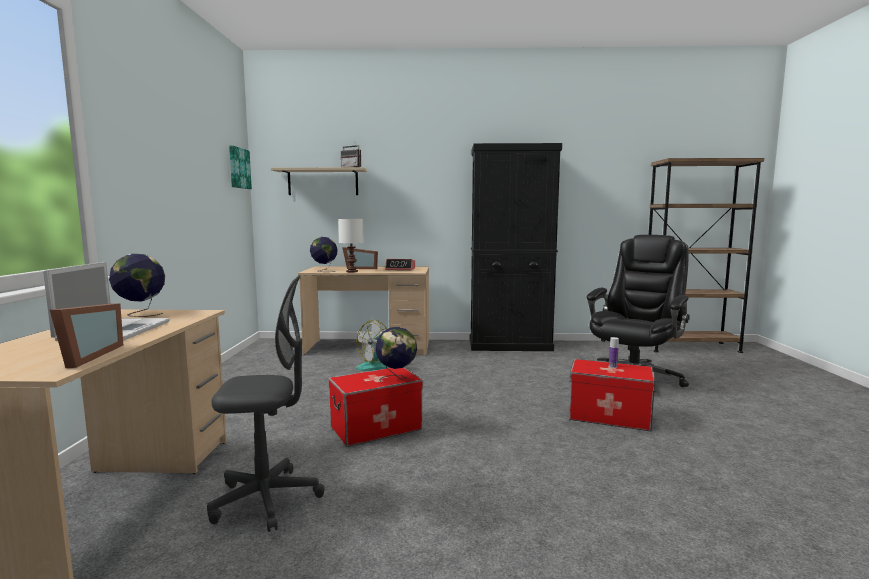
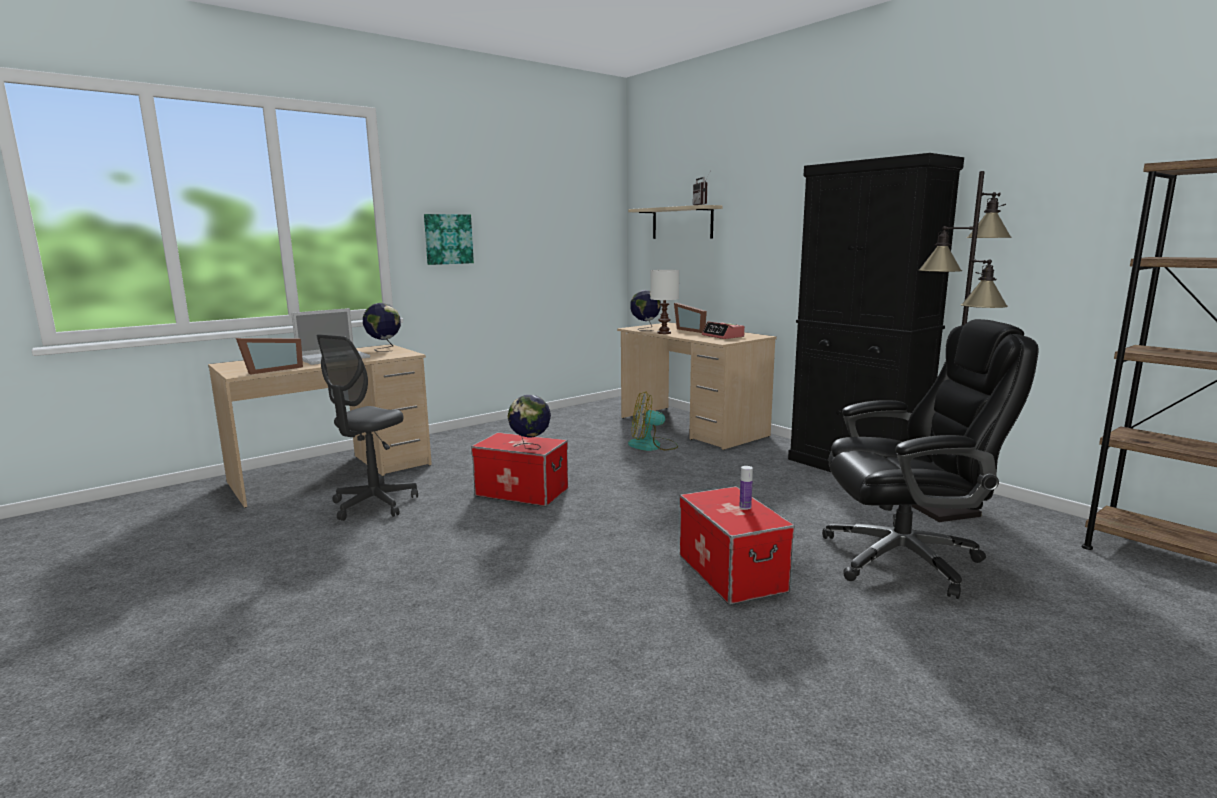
camera: 50 degrees right, 5 degrees up
grey office chair [207,275,325,532] -> grey office chair turned 75 degrees clockwise [317,334,418,521]
picture [229,146,252,189] -> picture moved to [424,214,474,265]
none -> black floor lamp [911,171,1012,522]

